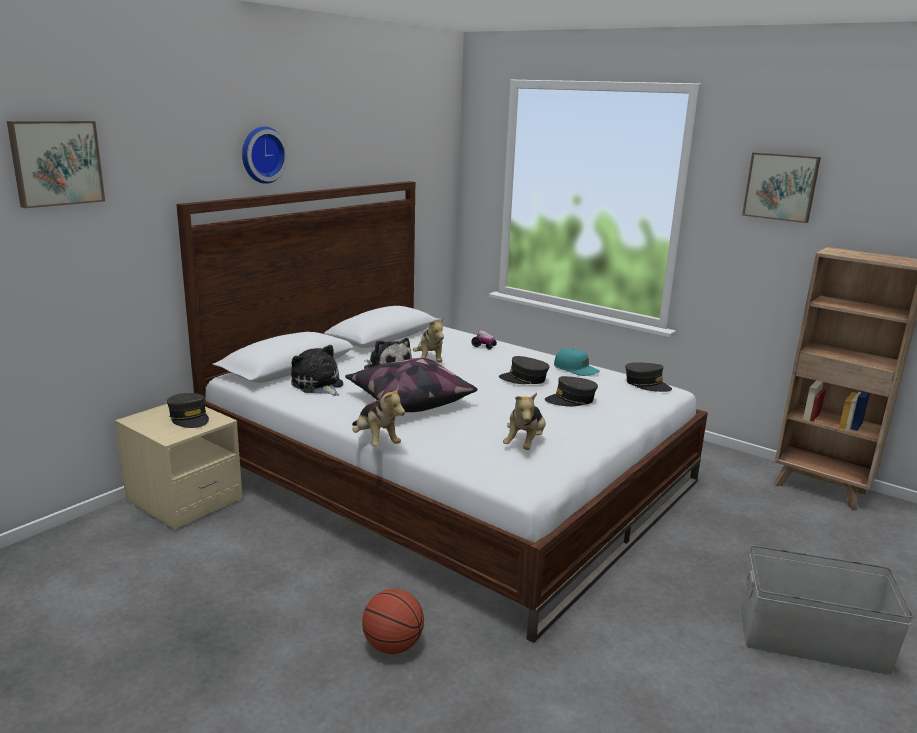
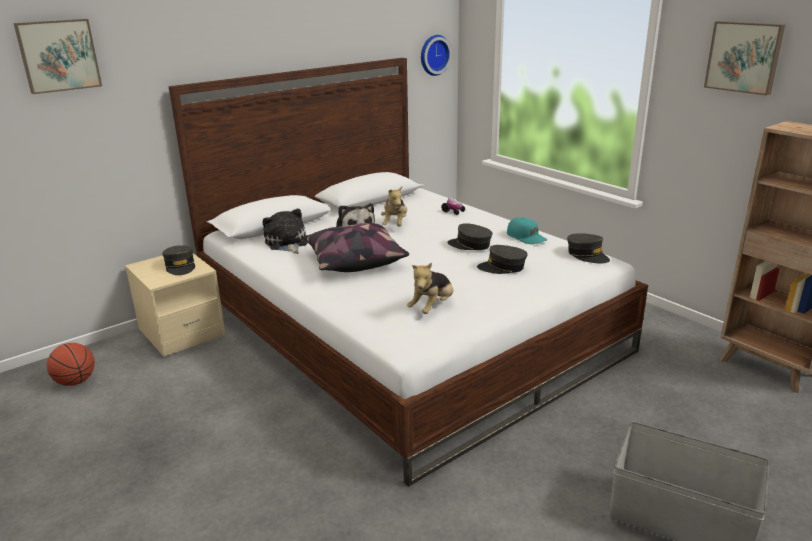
camera: 15 degrees right, 5 degrees up
wall clock [242,126,288,184] -> wall clock moved to [421,35,452,76]
plush toy [352,386,405,447] -> none
basketball [362,589,424,654] -> basketball moved to [47,343,95,386]

